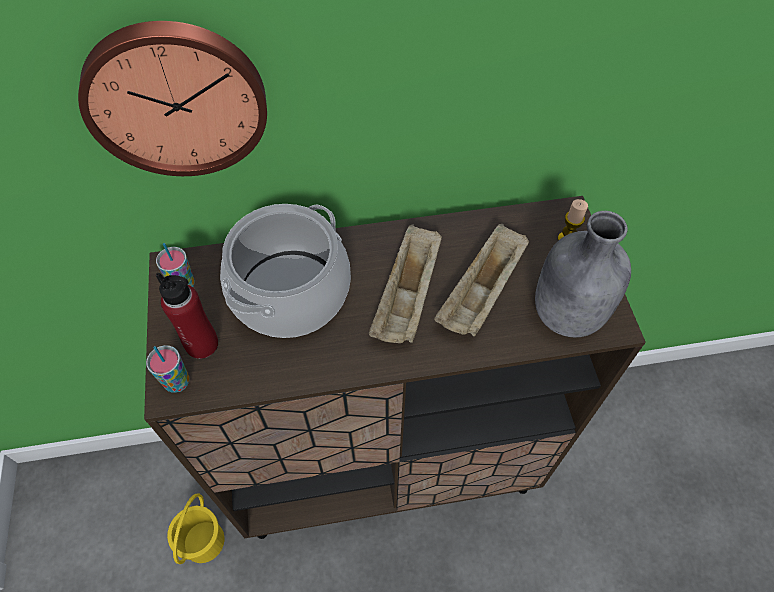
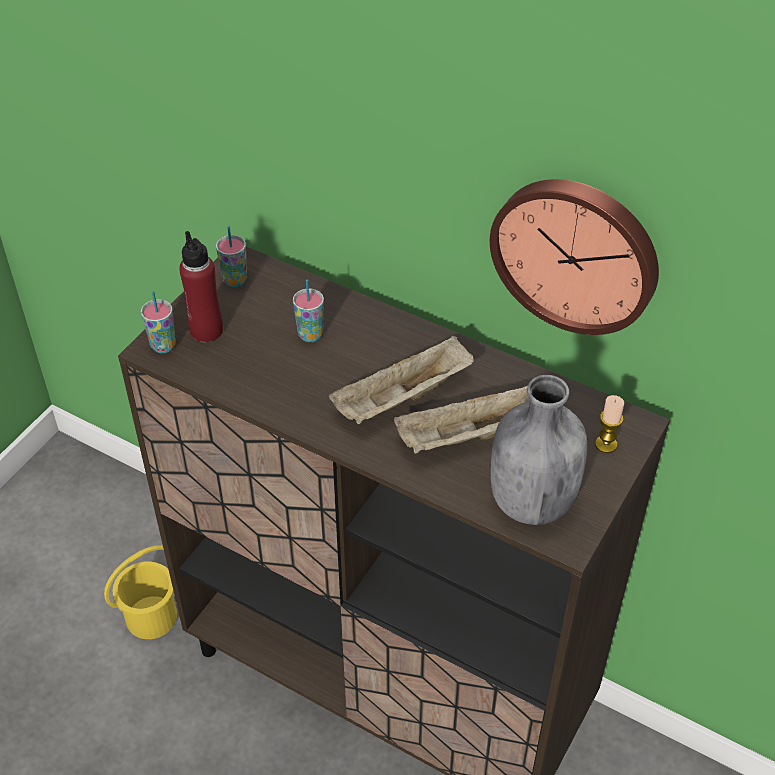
camera: 40 degrees right, 10 degrees down
wall clock [78,21,267,176] -> wall clock moved to [490,179,659,335]
cooking pot [220,204,351,338] -> cup [293,280,324,342]

